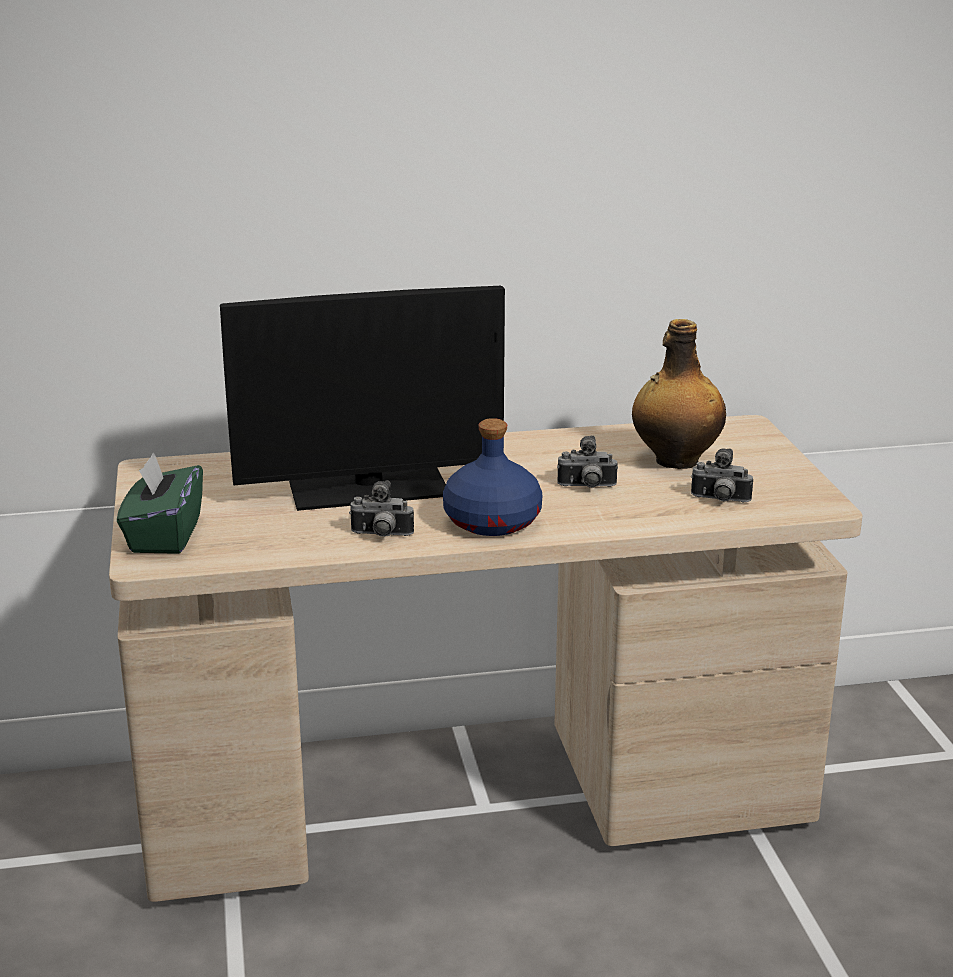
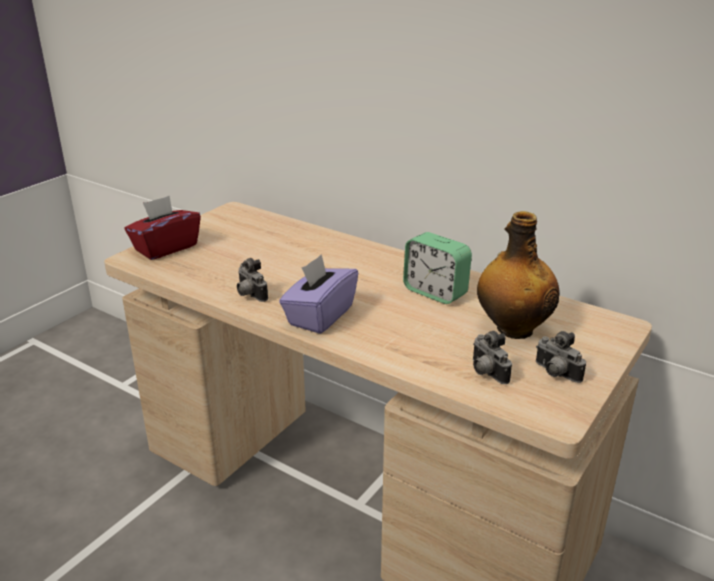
camera: 45 degrees right, 5 degrees up
green tissue box [117,452,203,554] -> red tissue box [124,196,201,260]
monitor [220,286,505,511] -> none
blue bottle [443,418,542,536] -> purple tissue box [279,254,358,334]
camera [557,435,618,488] -> camera moved to [536,331,586,383]
none -> alarm clock [403,232,472,304]

